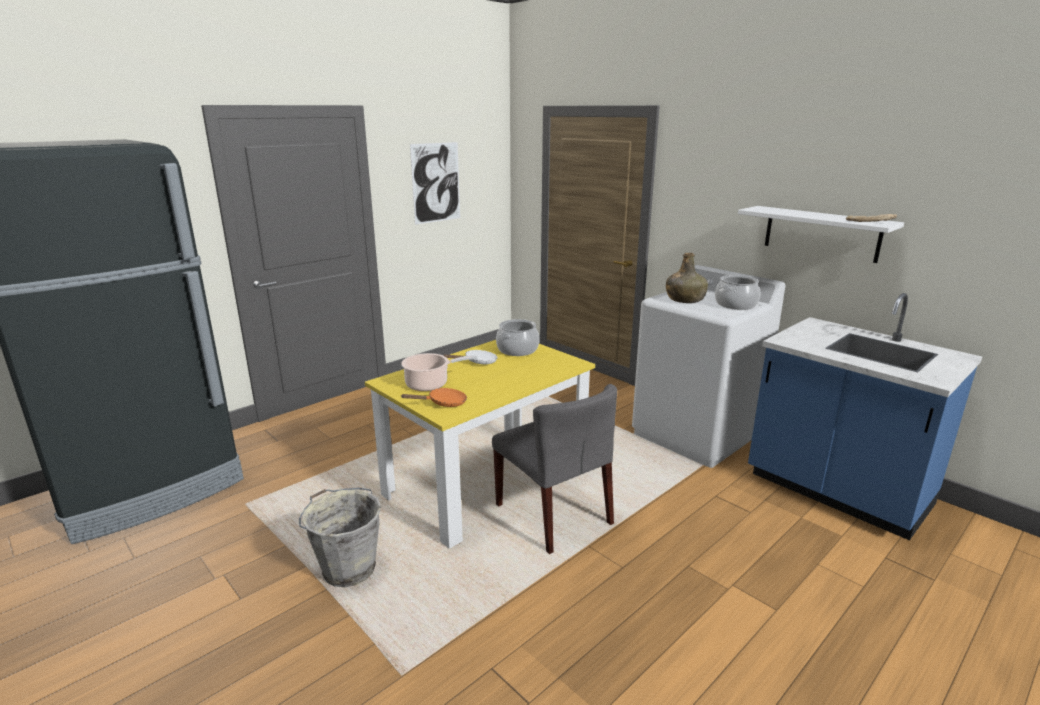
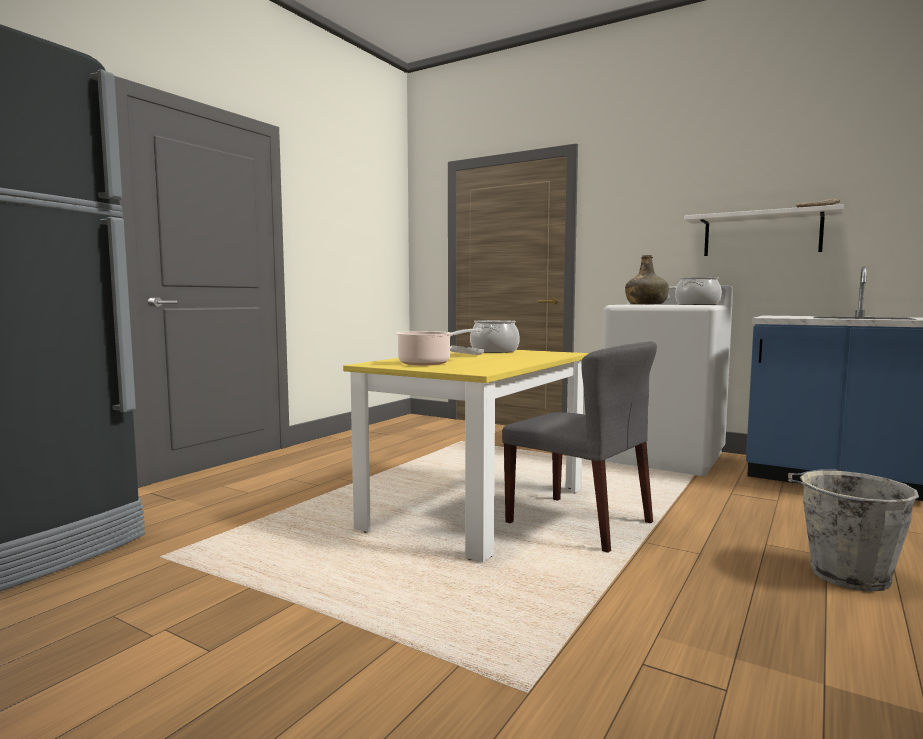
camera: 15 degrees left, 15 degrees down
grey bucket [299,488,381,587] -> grey bucket moved to [788,469,919,592]
orange frying pan [400,388,467,407] -> none
picture [410,142,460,225] -> none

